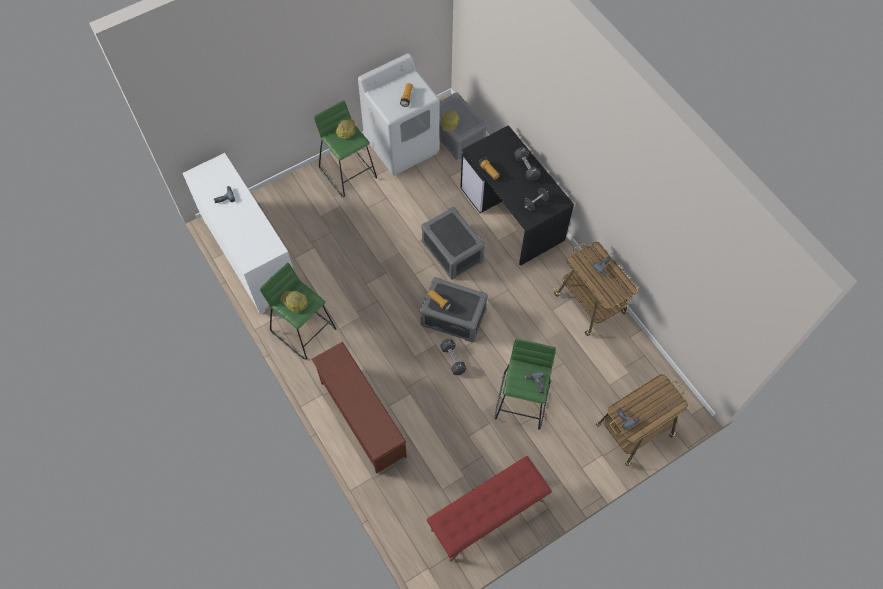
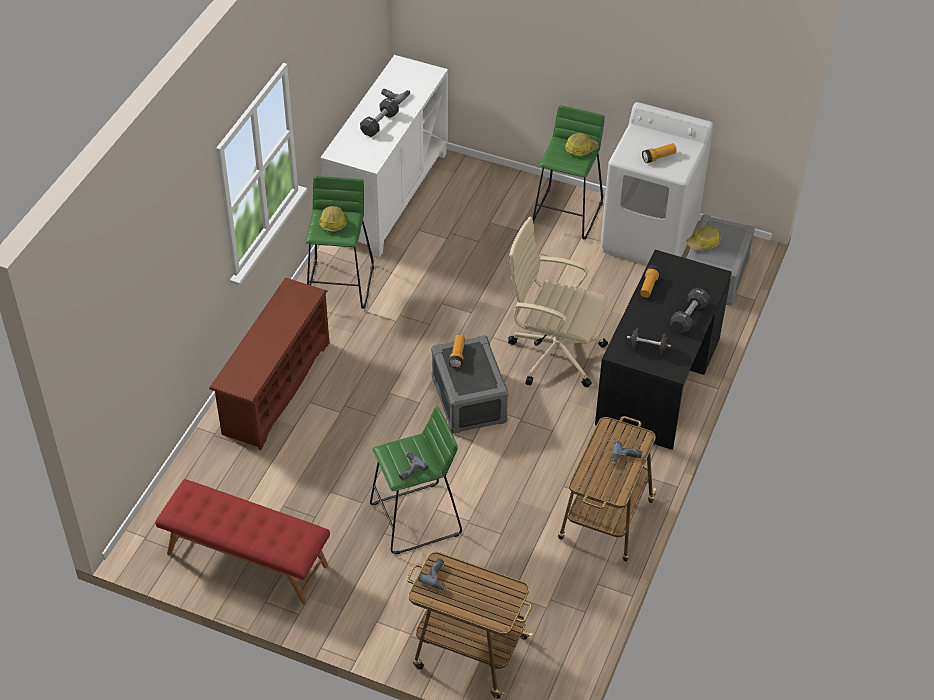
camera: 55 degrees right, 15 degrees down
grey storage box [421,207,485,280] -> beige office chair [508,217,608,387]
black dumbbell [440,339,466,375] -> black dumbbell moved to [360,98,399,137]

